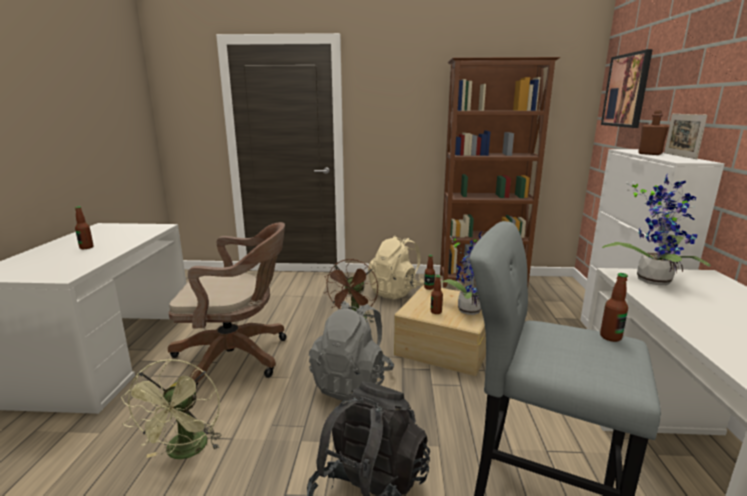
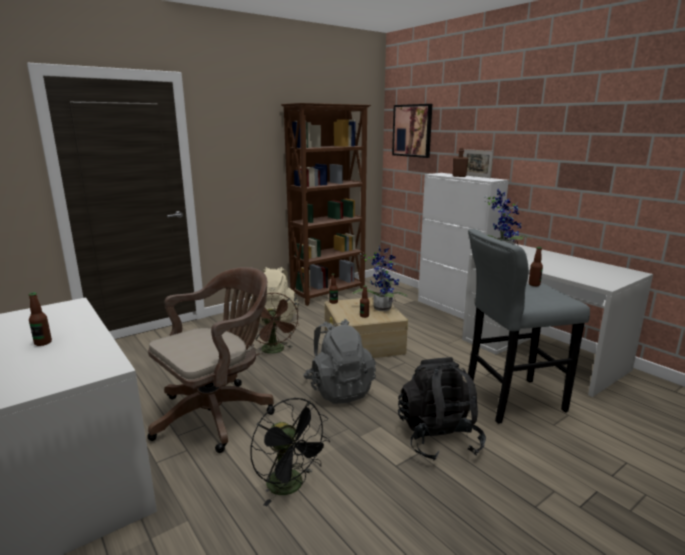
camera: 40 degrees left, 0 degrees up
green fan [121,359,221,459] -> black fan [250,398,331,506]

